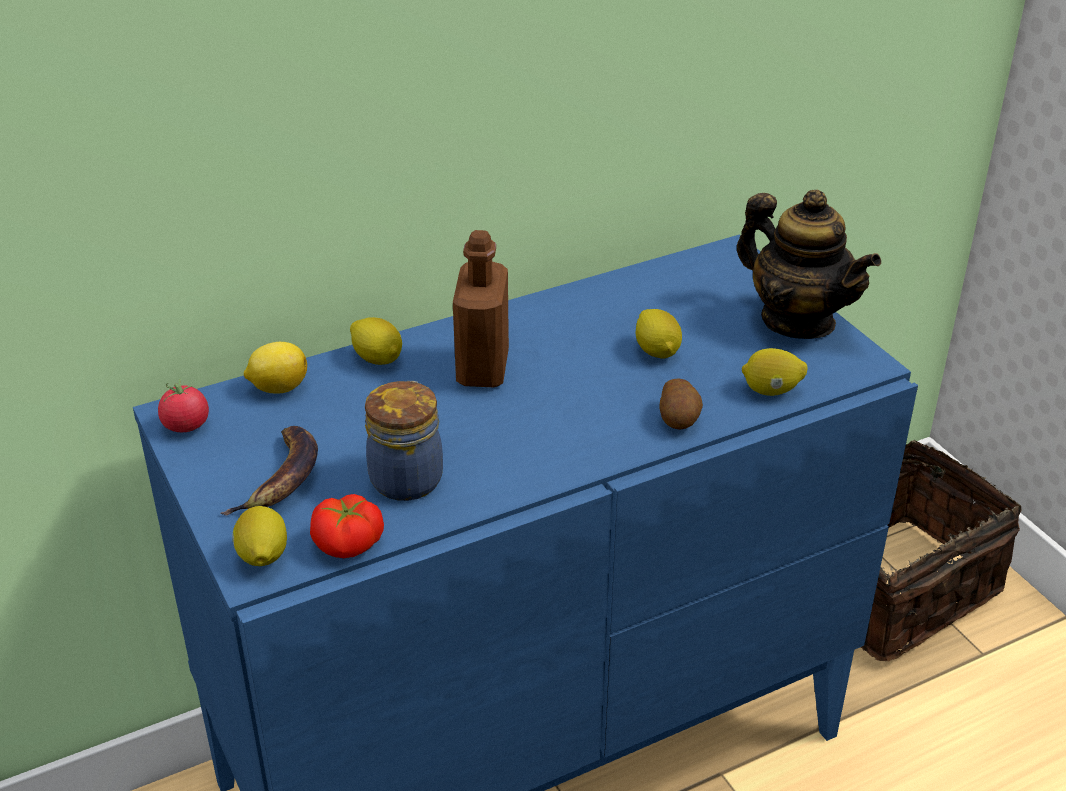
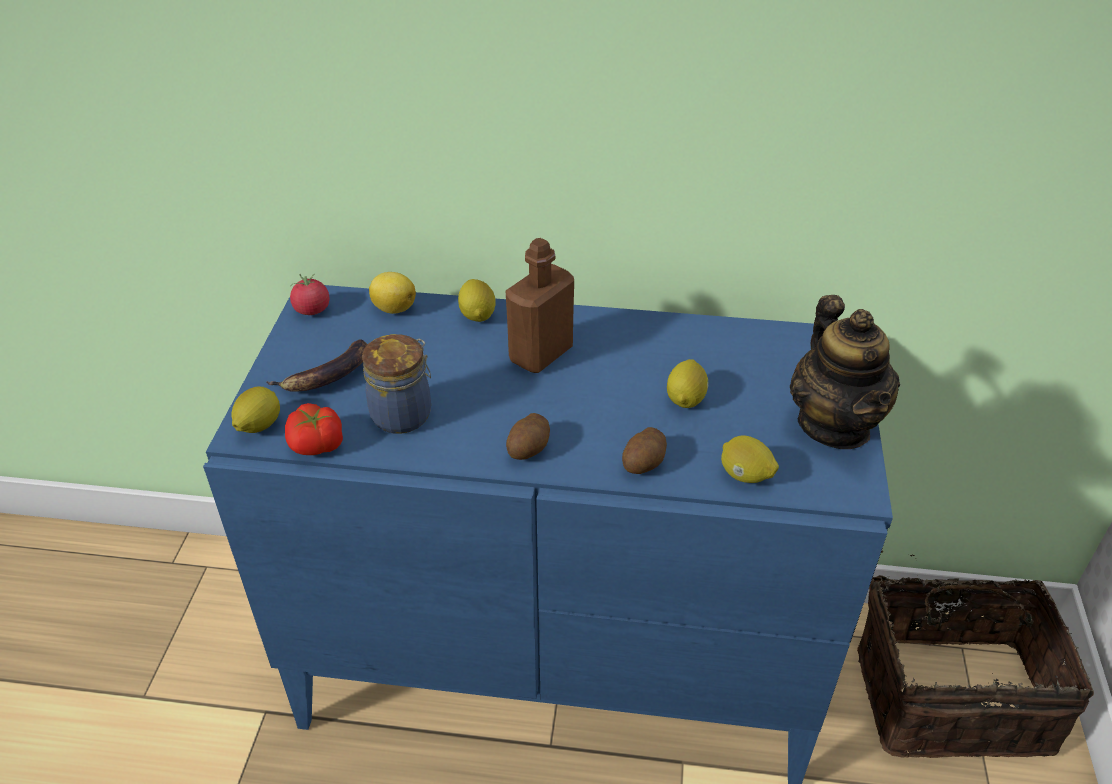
camera: 35 degrees right, 5 degrees up
none -> potato [506,413,550,460]

